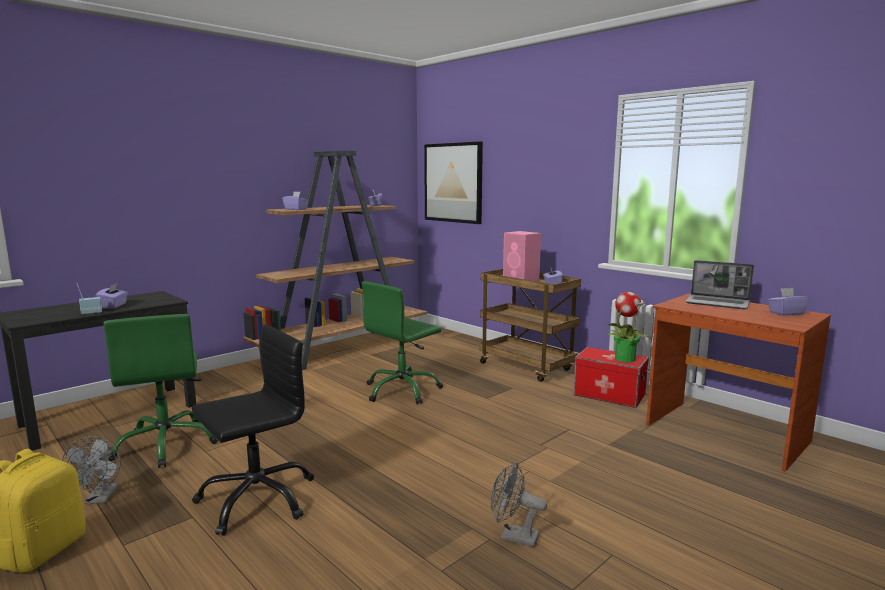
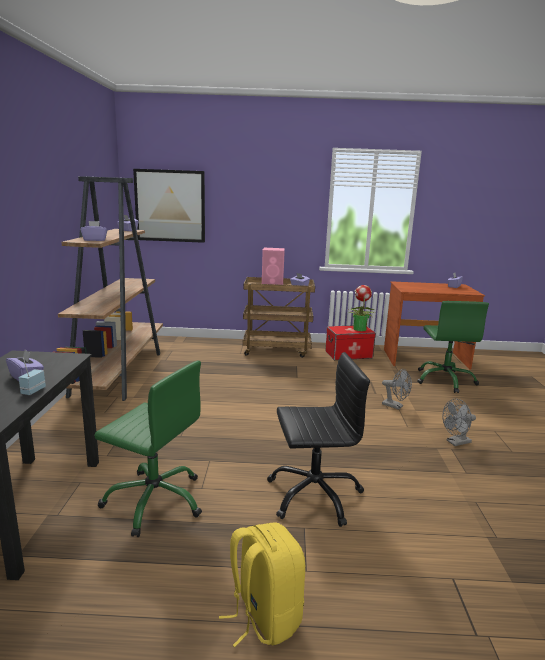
camera: 45 degrees left, 5 degrees up
grey fan [62,436,121,504] -> grey fan moved to [382,369,412,410]
black office chair [192,324,314,536] -> black office chair turned 75 degrees clockwise [267,352,370,527]
green office chair [362,281,443,405] -> green office chair moved to [417,301,489,393]
laptop [685,260,754,309] -> none

